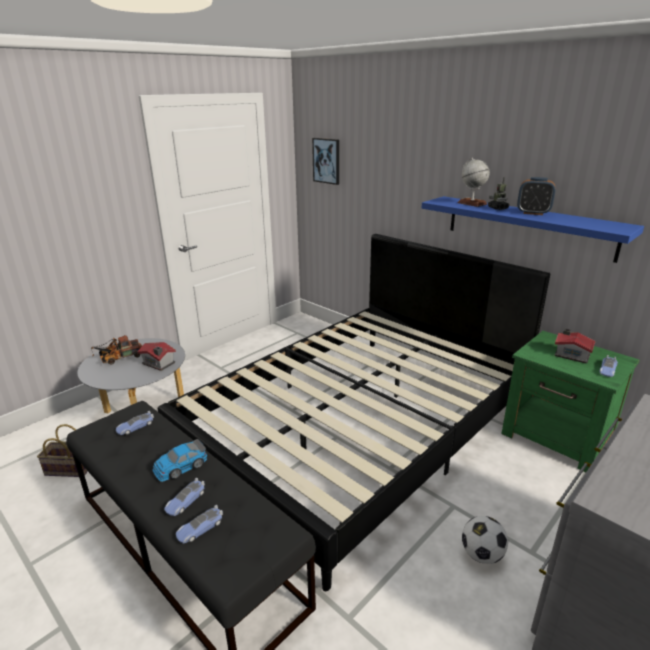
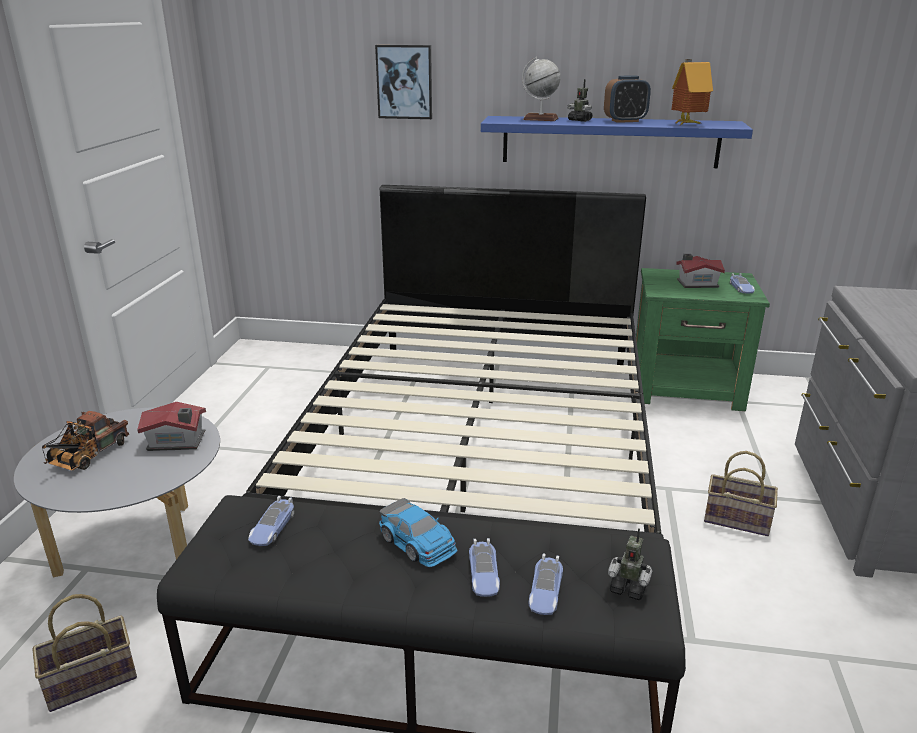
camera: 35 degrees left, 0 degrees up
toy car [152,439,207,482] -> toy car turned 60 degrees counterclockwise [379,498,457,567]
picture [312,138,339,185] -> picture moved to [375,45,432,119]
football [462,516,508,564] -> basket [704,451,778,536]
none -> toy robot [608,528,653,600]
none -> toy house [672,59,713,125]

